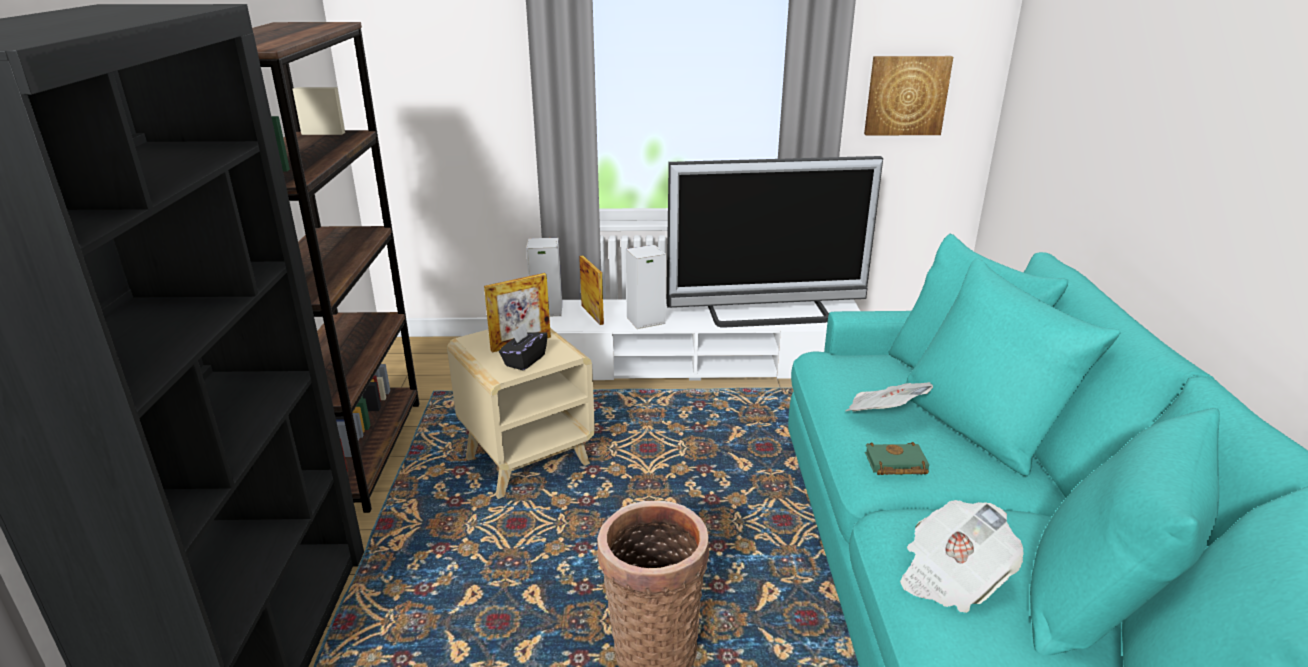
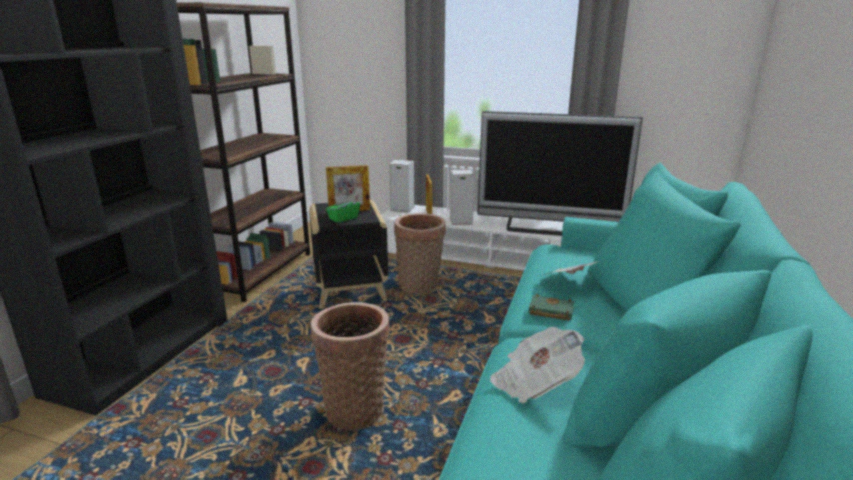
camera: 20 degrees right, 5 degrees down
beige side table [447,328,595,499] -> black side table [309,200,388,309]
black tissue box [499,324,548,370] -> green tissue box [326,195,360,223]
picture [864,56,953,136] -> none
none -> basket [394,213,446,294]

